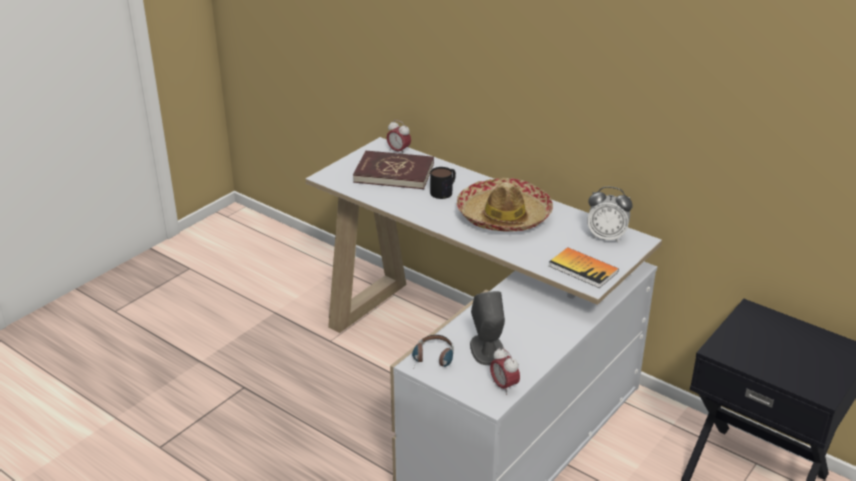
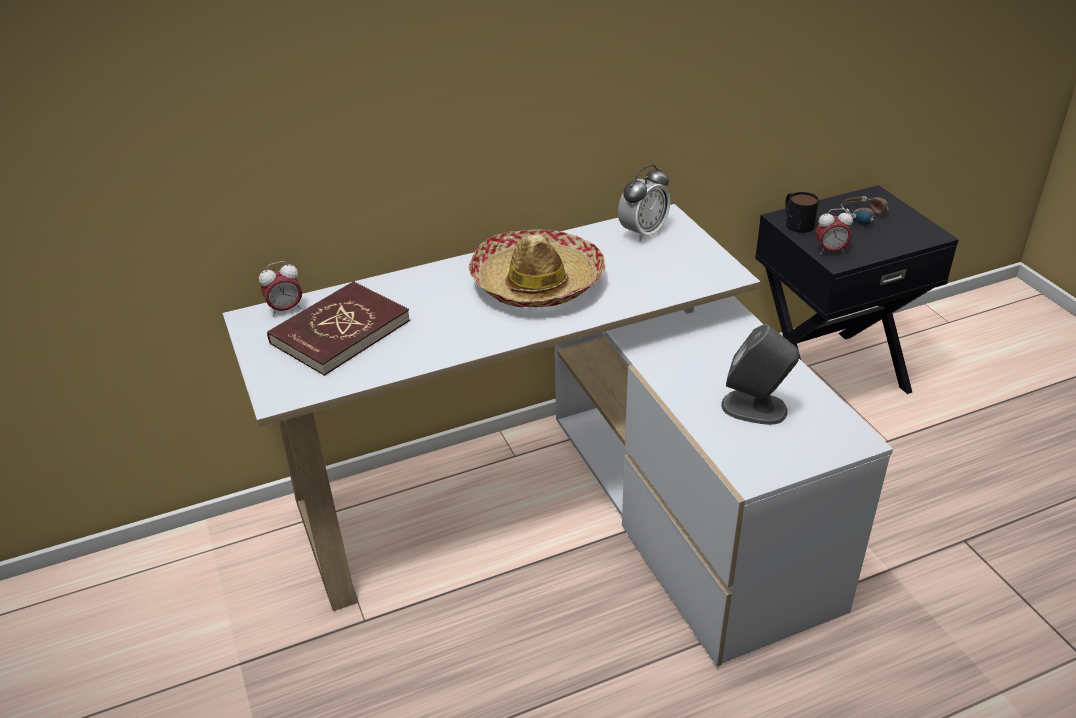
camera: 60 degrees left, 5 degrees up
headphones [412,335,454,367] -> headphones moved to [841,196,888,225]
mug [430,167,456,199] -> mug moved to [785,192,819,233]
alarm clock [490,347,520,395] -> alarm clock moved to [816,209,853,255]
book [549,247,619,288] -> none

